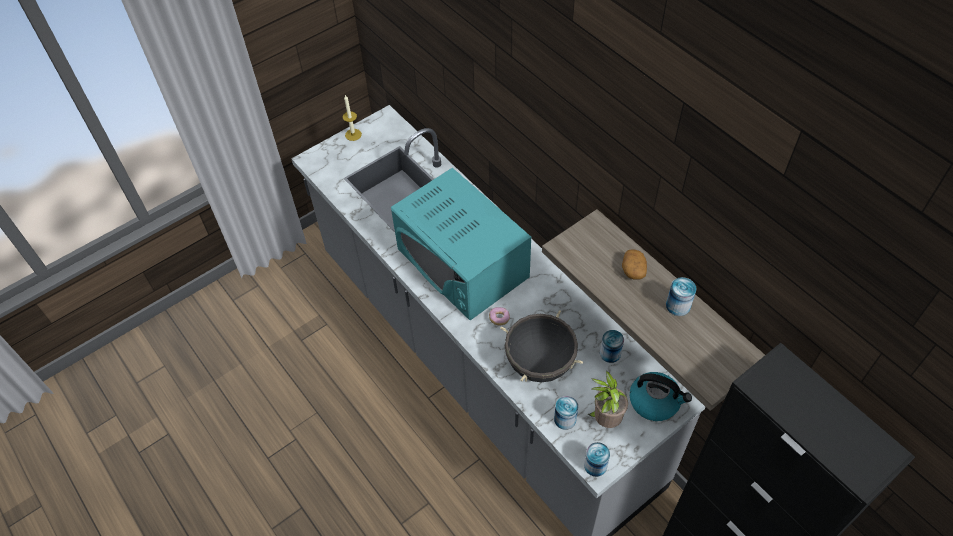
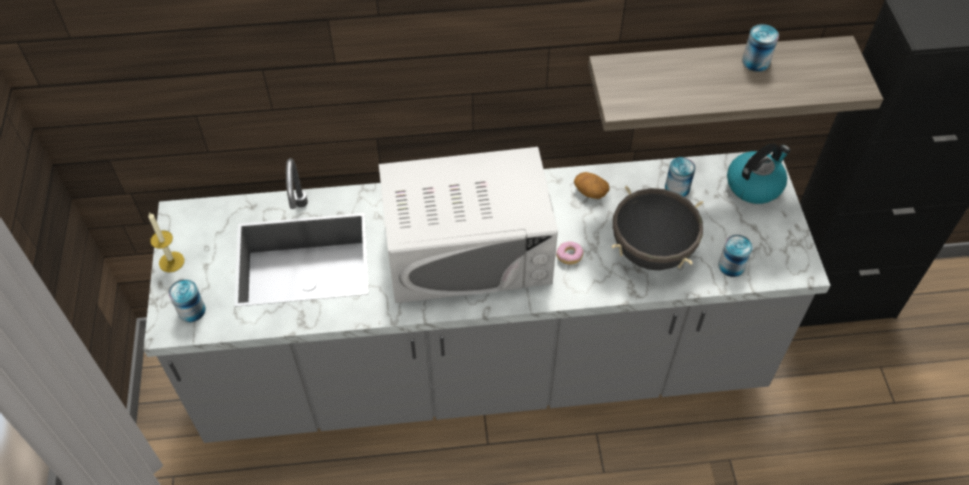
camera: 60 degrees left, 0 degrees up
turquoise microwave [391,168,531,320] -> white microwave [379,147,558,303]
can [584,442,610,477] -> can moved to [169,279,206,322]
potted plant [588,370,628,428] -> none
potato [622,249,647,279] -> potato moved to [574,172,610,199]

